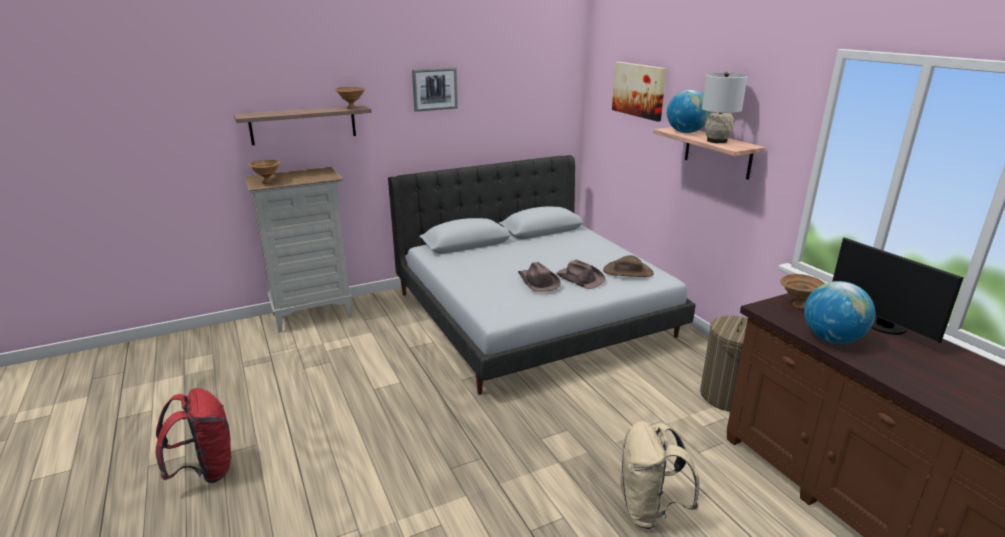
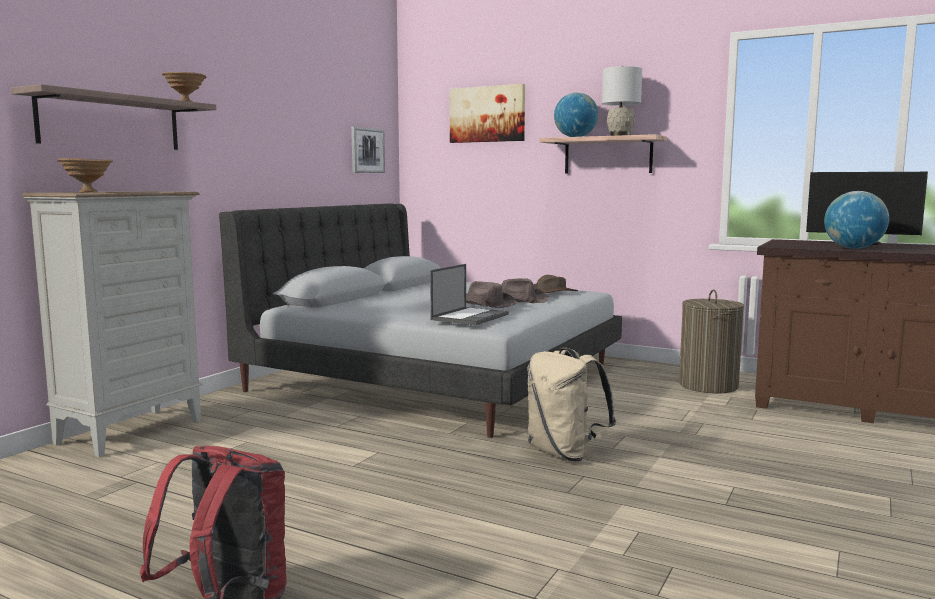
camera: 35 degrees left, 15 degrees down
picture [412,68,458,112] -> picture moved to [351,127,385,173]
beige backpack [619,421,699,529] -> beige backpack moved to [527,348,616,461]
brown bowl [780,274,825,309] -> none
none -> laptop [430,264,509,325]

